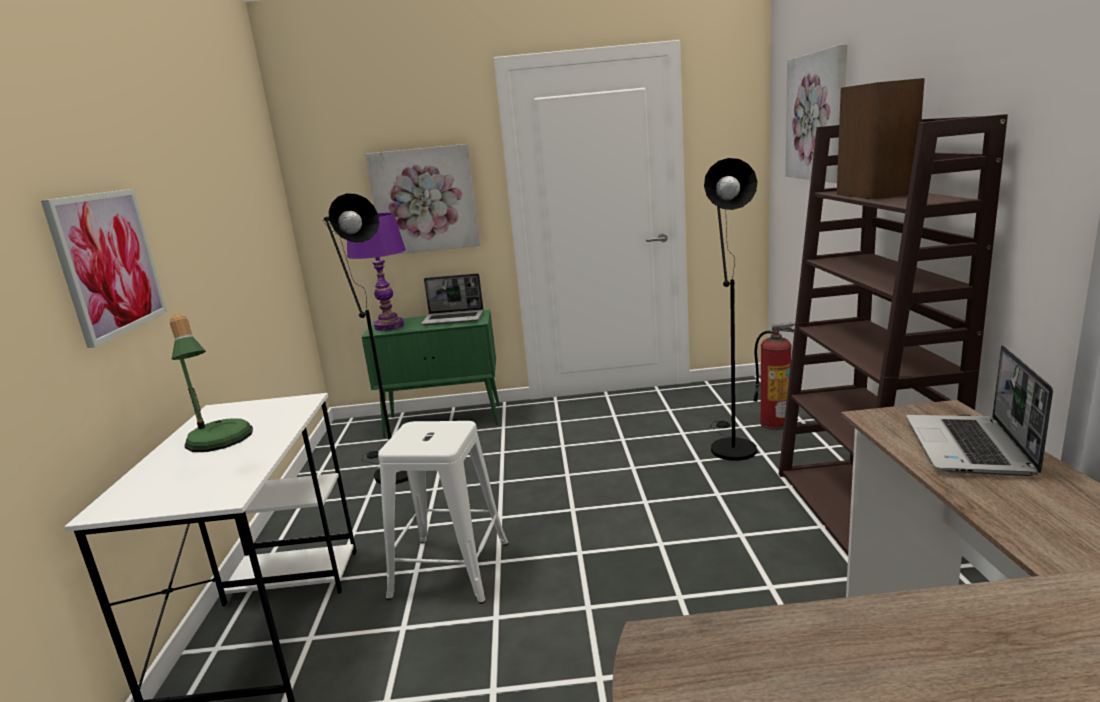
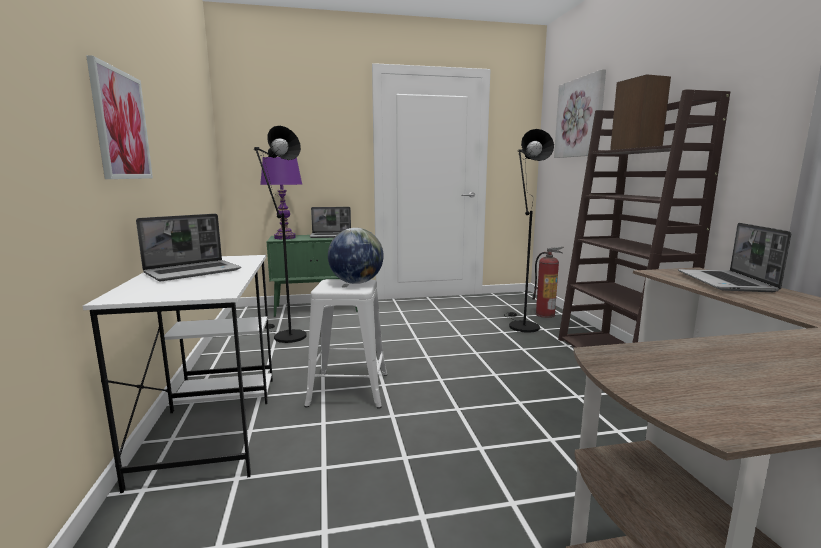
camera: 10 degrees left, 5 degrees down
table lamp [170,314,253,452] -> laptop [136,214,241,281]
picture [365,144,480,255] -> none
none -> globe [328,228,384,284]

